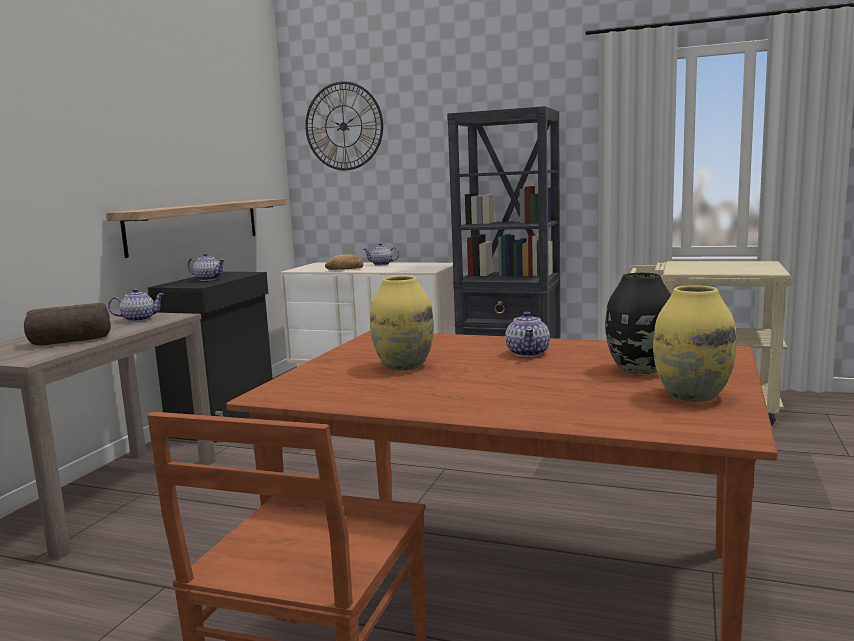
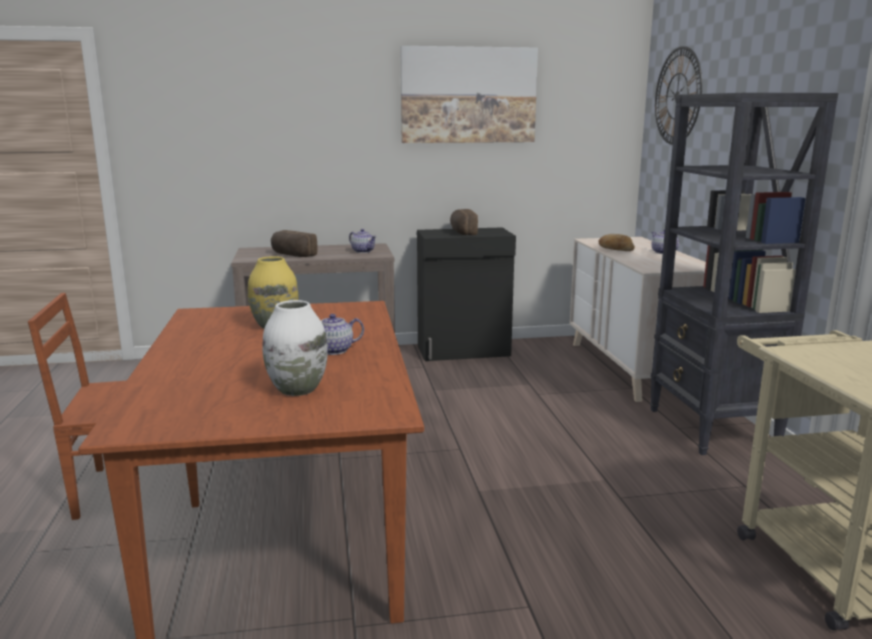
camera: 60 degrees right, 5 degrees up
shelf [106,199,286,258] -> none
teapot [187,253,226,281] -> bread [450,209,478,235]
black vase [605,273,671,374] -> white vase [262,300,328,396]
yellow vase [653,285,736,402] -> none
none -> picture [400,46,538,143]

